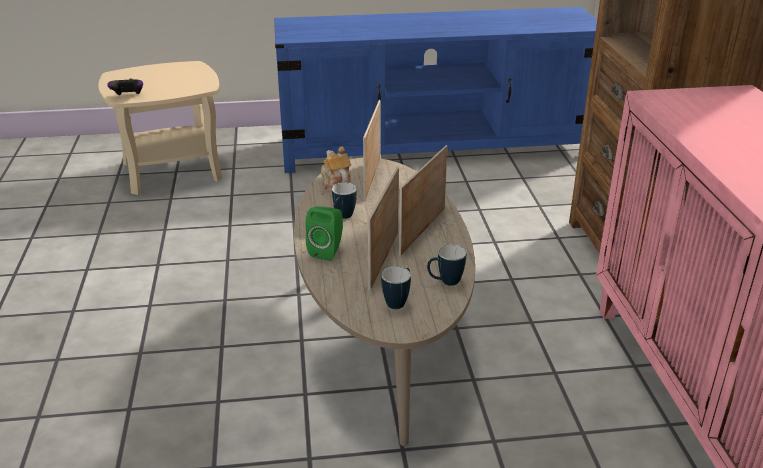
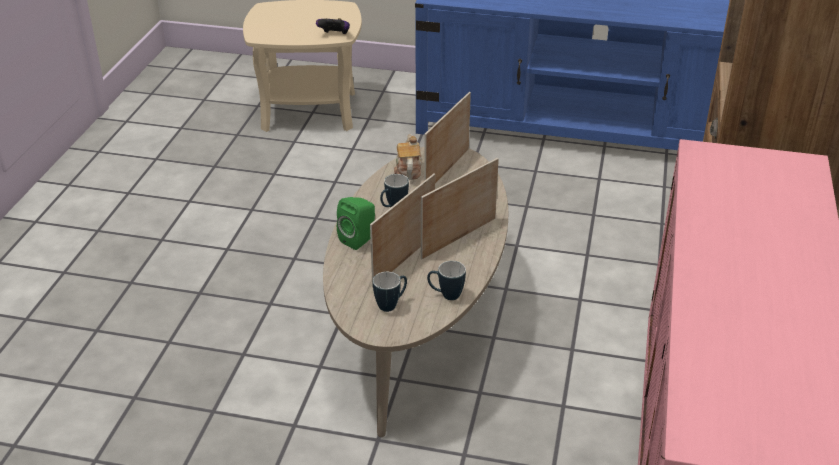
camera: 20 degrees right, 5 degrees up
game controller [108,78,143,95] -> game controller moved to [316,18,350,34]

